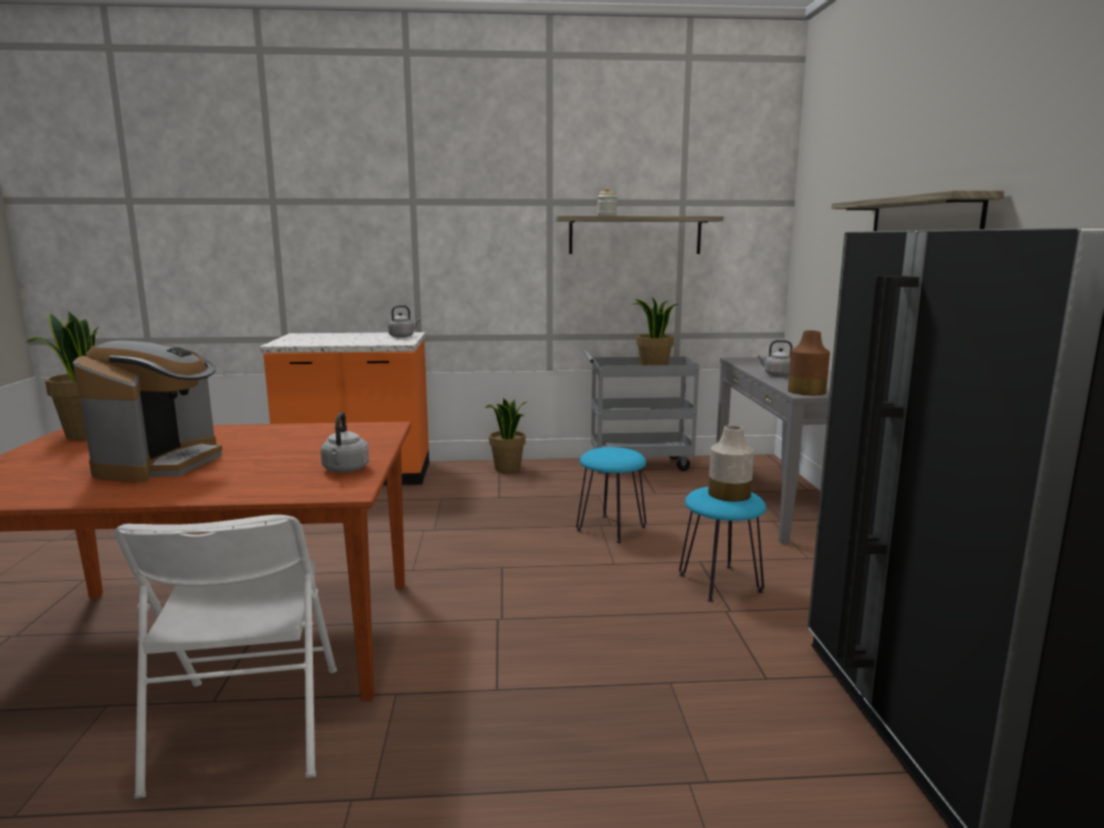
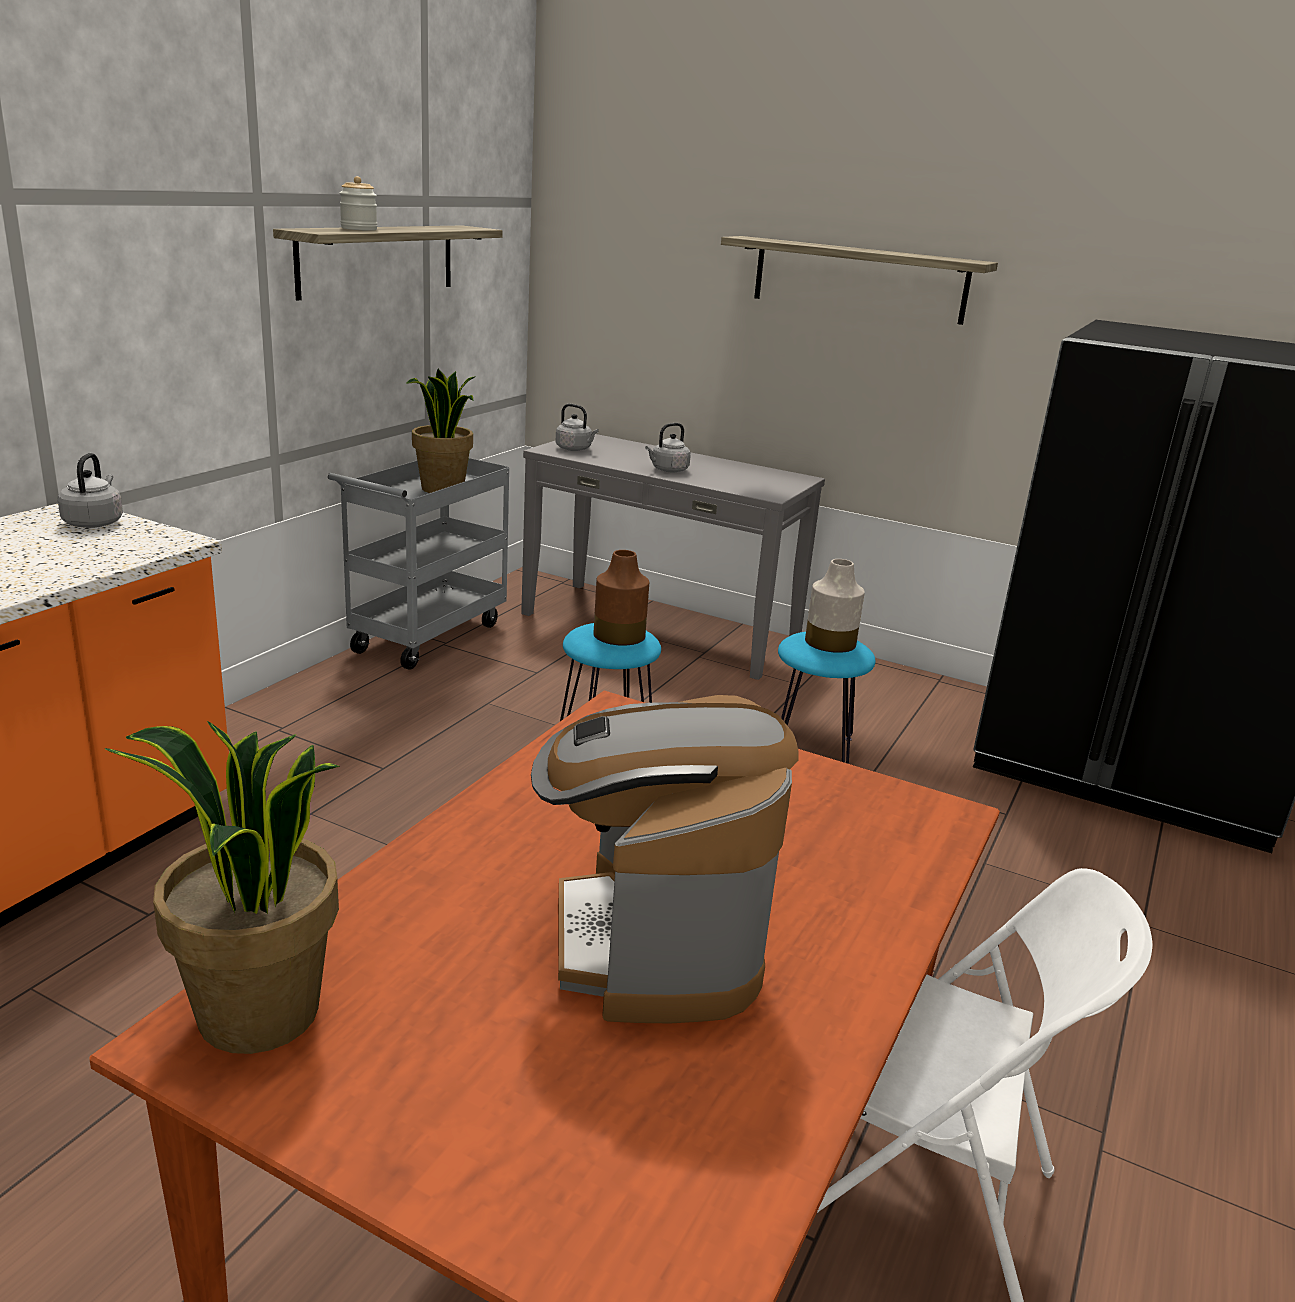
camera: 60 degrees left, 10 degrees up
coffee machine [73,340,223,482] -> coffee machine turned 135 degrees counterclockwise [531,695,798,1023]
grey kettle [321,412,369,473] -> grey kettle moved to [556,404,599,451]
potted plant [485,399,528,473] -> none
brown vase [788,331,830,395] -> brown vase moved to [593,550,649,646]

